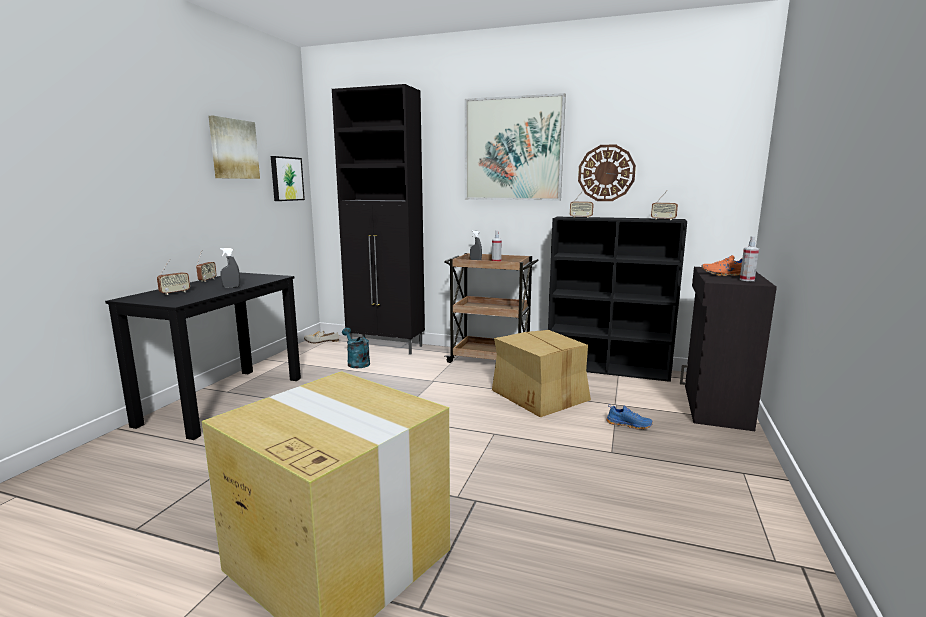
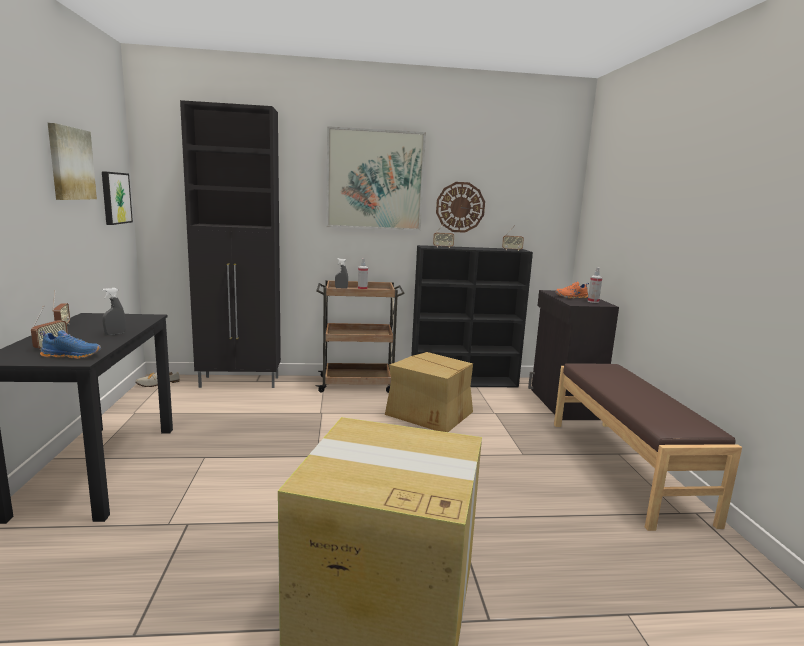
camera: 25 degrees left, 0 degrees up
turquoise watering can [342,328,370,368] -> none
blue shoe [606,404,653,430] -> blue shoe moved to [40,330,101,359]
none -> brown bench [554,363,742,531]

